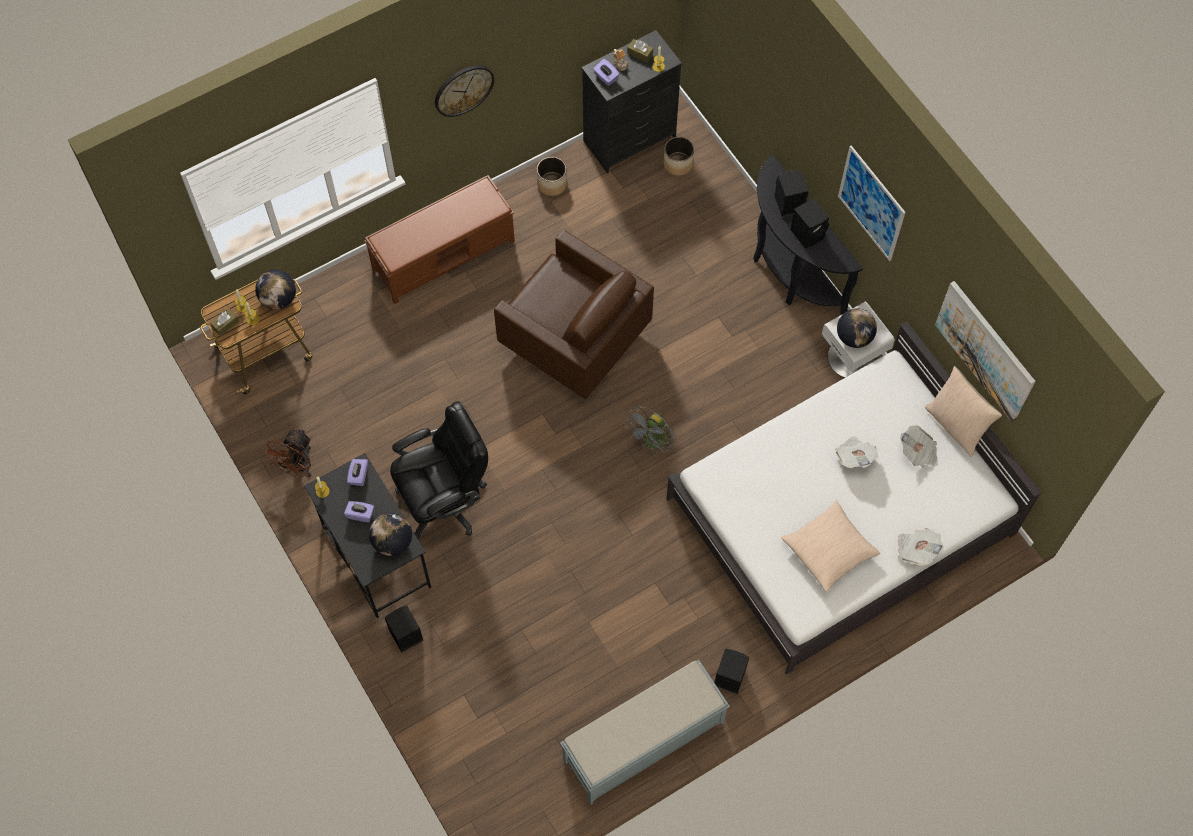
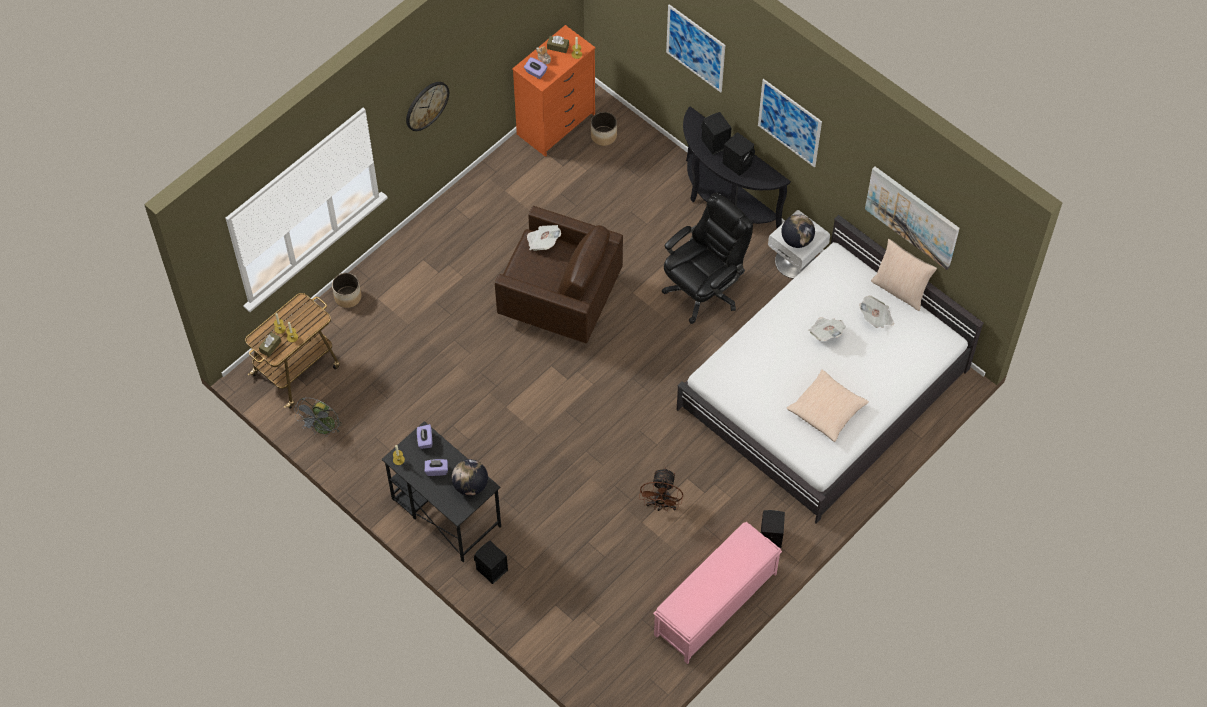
camera: 15 degrees left, 5 degrees down
globe [255,269,296,309] -> none
brown fan [263,429,312,477] -> brown fan moved to [639,467,683,511]
brown bench [364,175,515,304] -> none
black office chair [390,401,488,539] -> black office chair moved to [662,193,753,324]
planter [537,157,567,196] -> planter moved to [332,273,362,308]
grey bench [560,660,730,805] -> pink bench [653,522,782,664]
black dresser [582,30,682,173] -> orange dresser [512,25,595,157]
grey fan [626,406,674,454] -> grey fan moved to [294,398,341,437]
newspaper [898,528,943,566] -> newspaper moved to [527,225,561,251]
none -> picture [666,4,725,93]

